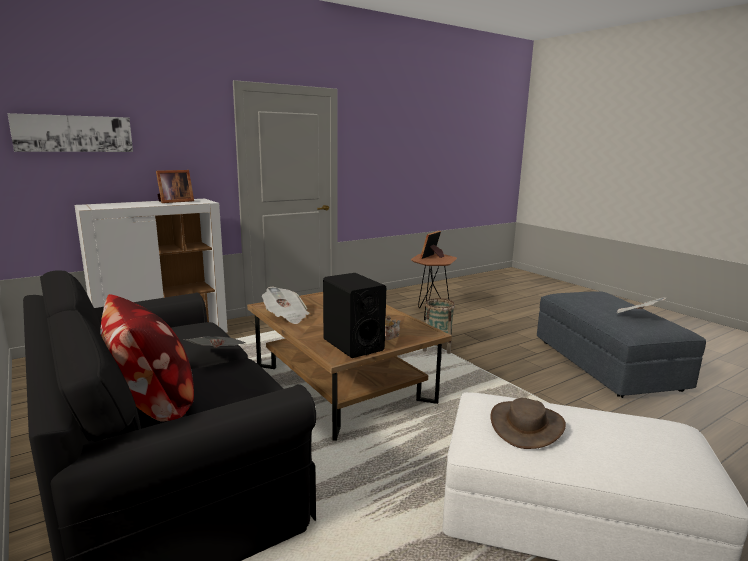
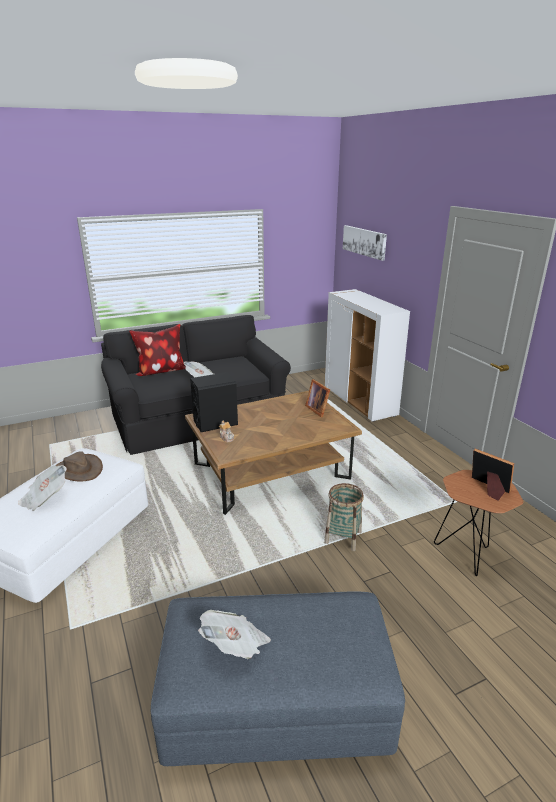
camera: 100 degrees right, 10 degrees up
picture frame [156,170,194,203] -> picture frame moved to [305,379,330,417]
newspaper [262,287,309,324] -> newspaper moved to [18,465,67,511]

